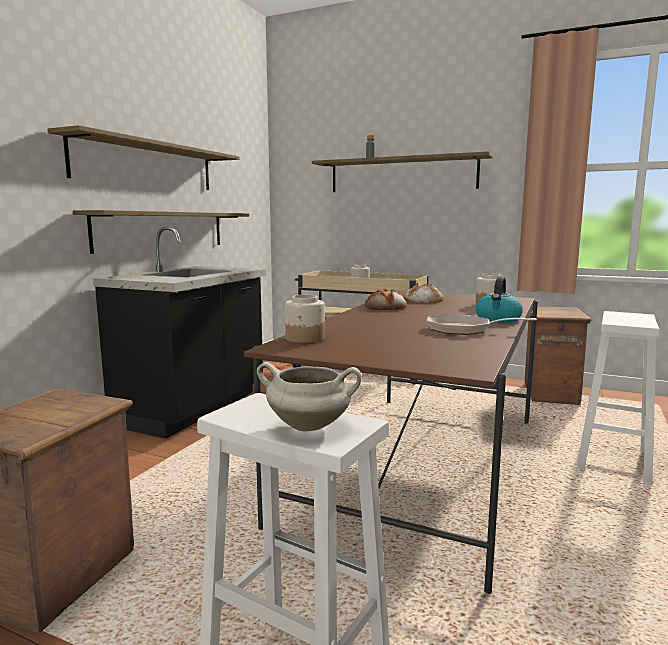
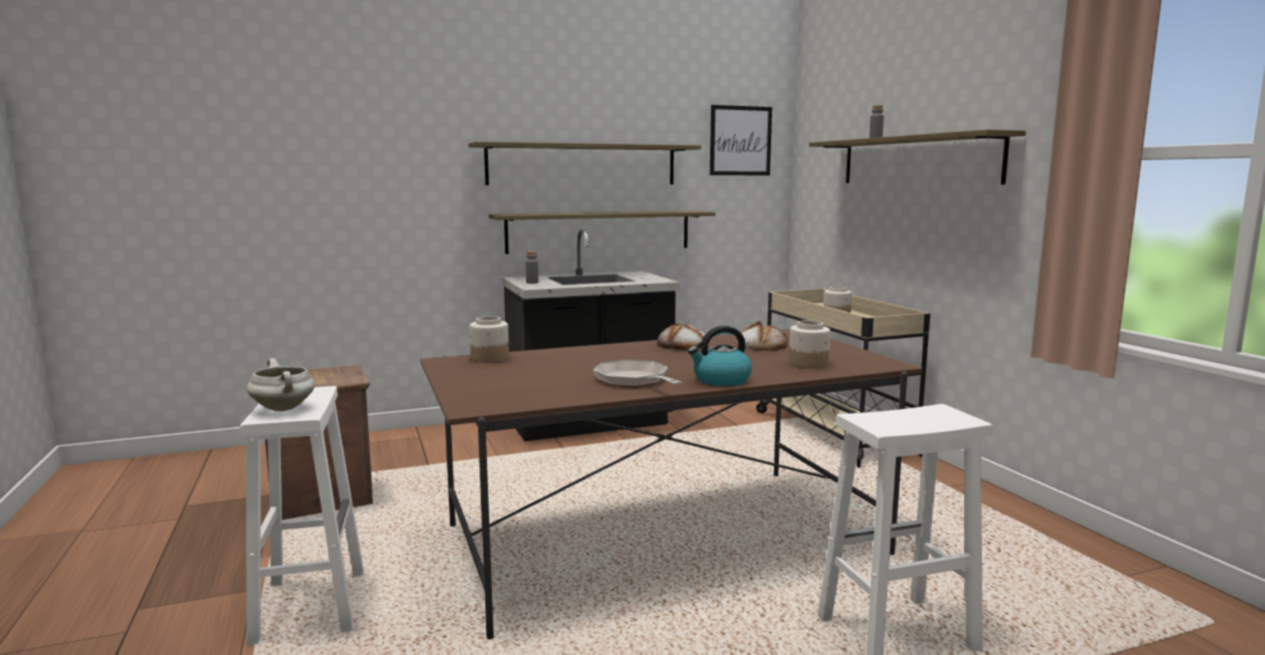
camera: 45 degrees right, 0 degrees up
crate [525,307,591,405] -> none
none -> grey bottle [526,251,538,284]
none -> picture [710,105,772,175]

